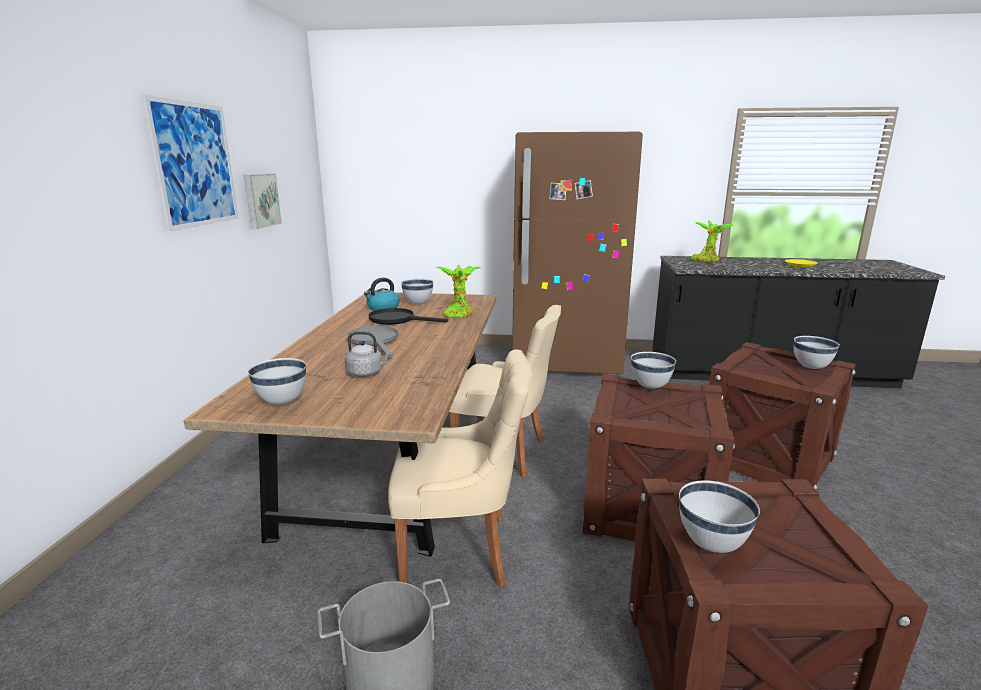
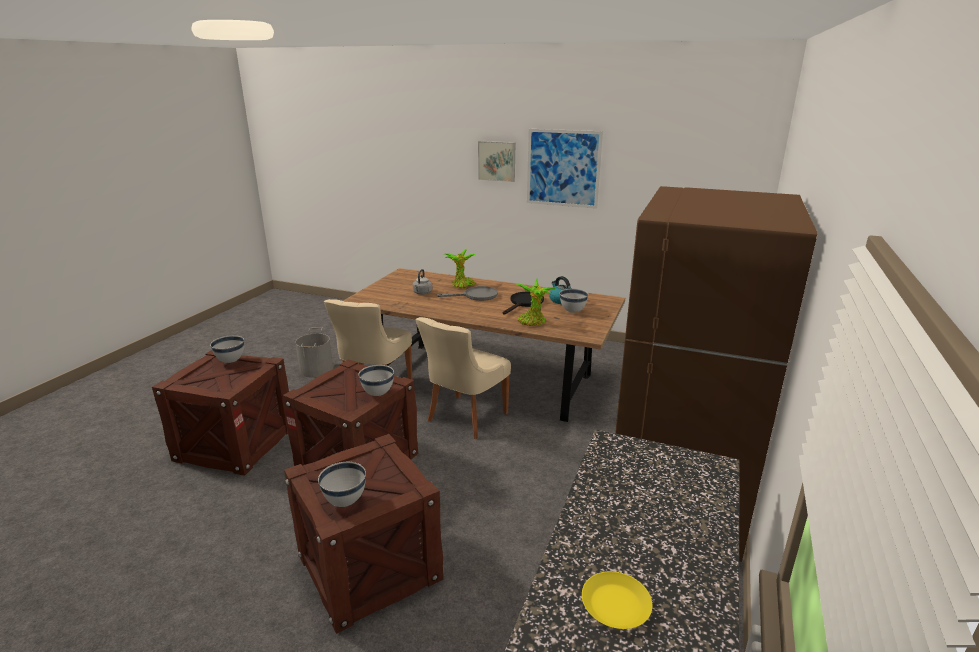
camera: 105 degrees right, 5 degrees up
picture [244,174,282,229] -> picture moved to [478,141,515,182]
white bowl [248,358,306,405] -> none
potted plant [691,220,734,262] -> potted plant moved to [443,249,476,289]

